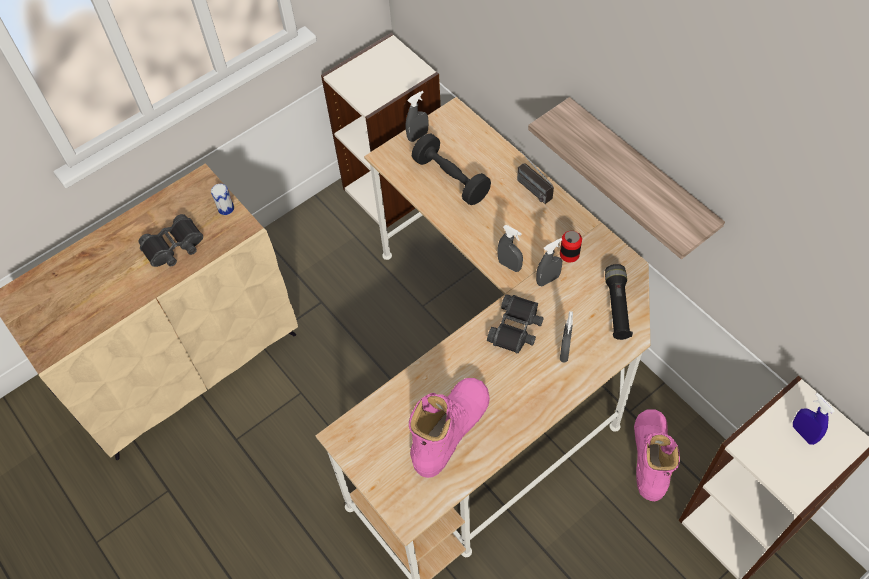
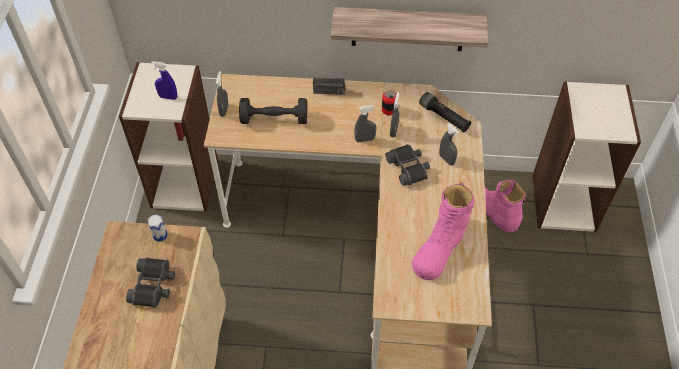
camera: 50 degrees left, 5 degrees down
pink boot [409,378,490,478] -> pink boot turned 135 degrees counterclockwise [412,182,474,280]
blue spray bottle [793,393,835,445] -> blue spray bottle moved to [151,61,177,100]

